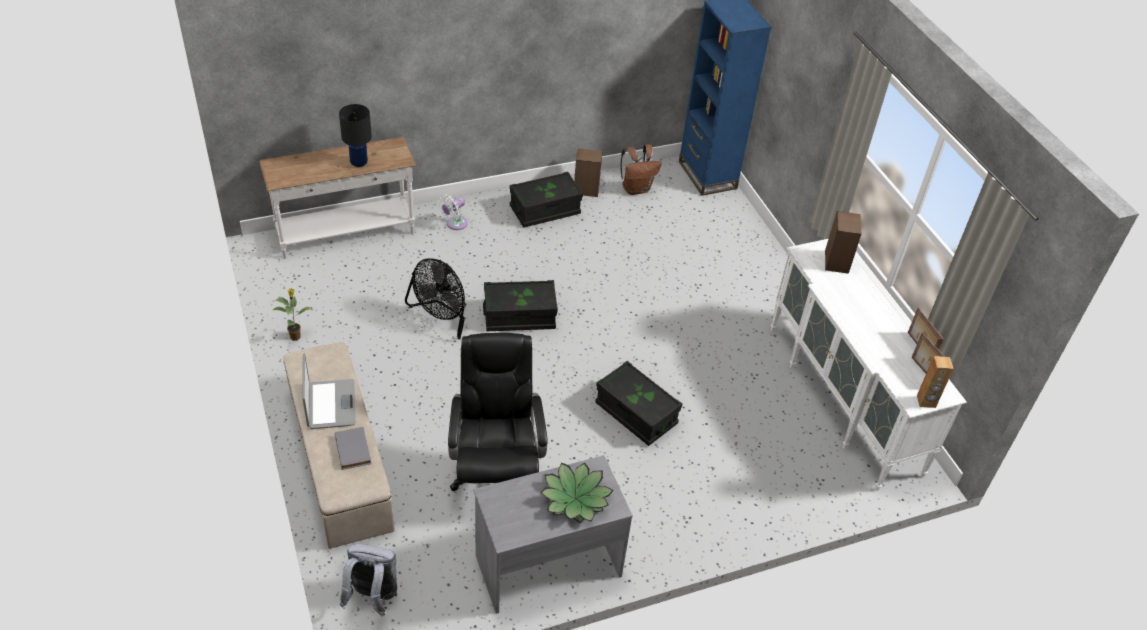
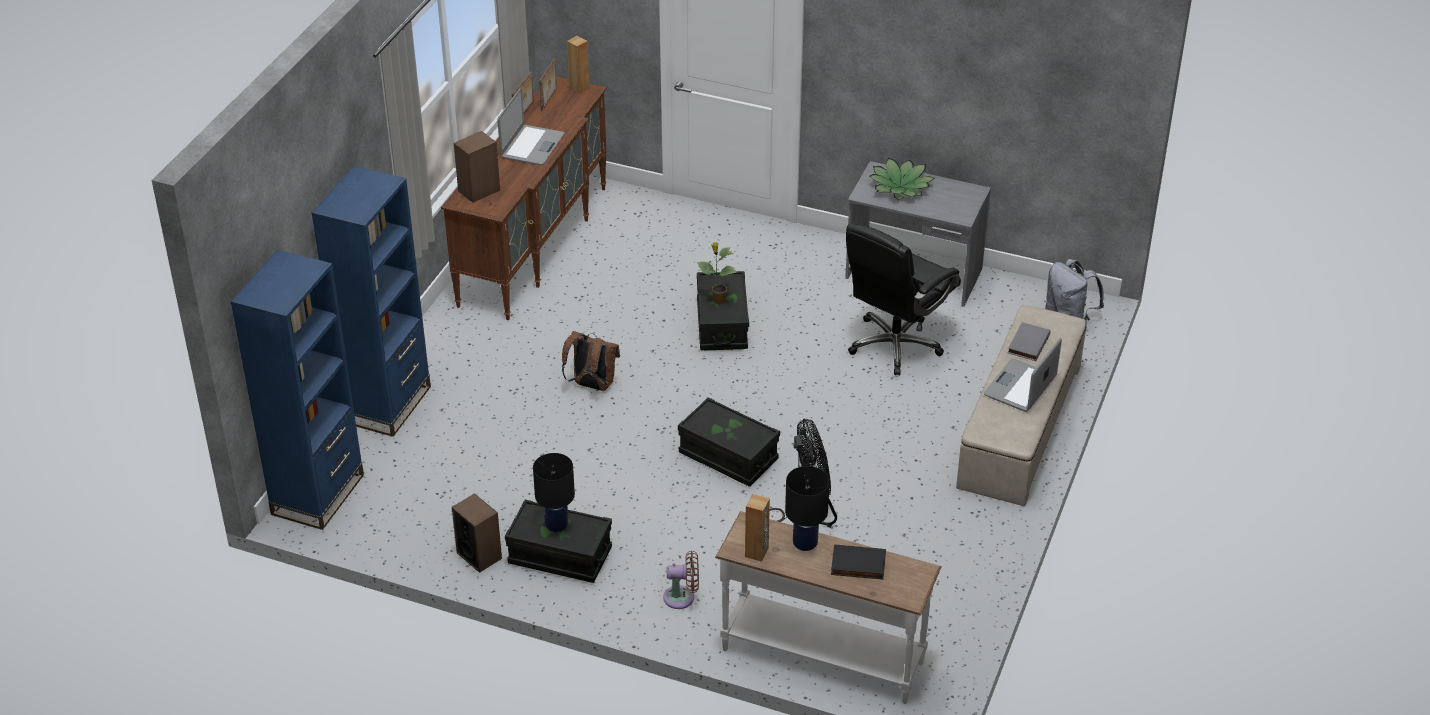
camera: 135 degrees left, 5 degrees down
potted plant [273,288,313,341] -> potted plant moved to [697,242,737,305]
white fan [438,194,468,230] -> brown fan [663,551,699,609]
brown backpack [620,144,662,195] -> brown backpack moved to [562,331,620,391]
white cabinet [771,239,967,490] -> brown cabinet [441,76,607,321]
none -> blue bookcase [311,166,431,437]
none -> laptop [497,88,565,165]
none -> black table lamp [533,453,575,532]
none -> brown speaker [745,494,770,562]
none -> black book [831,544,886,580]

